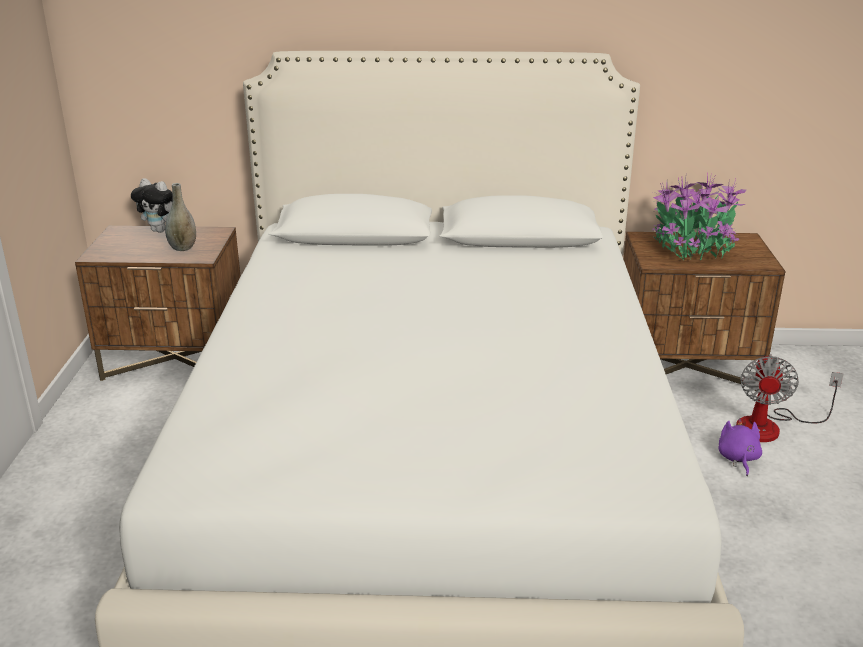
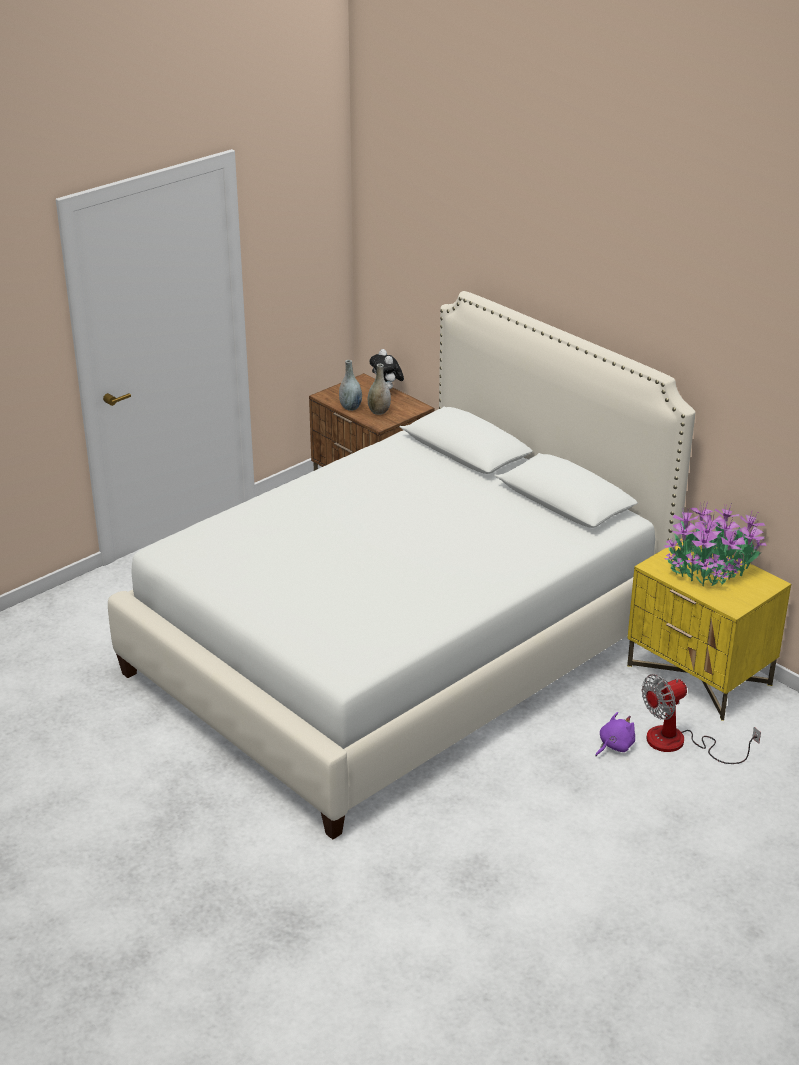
camera: 45 degrees right, 5 degrees up
brown nightstand [623,232,786,391] -> yellow nightstand [627,538,791,721]
none -> grey vase [339,360,362,411]

